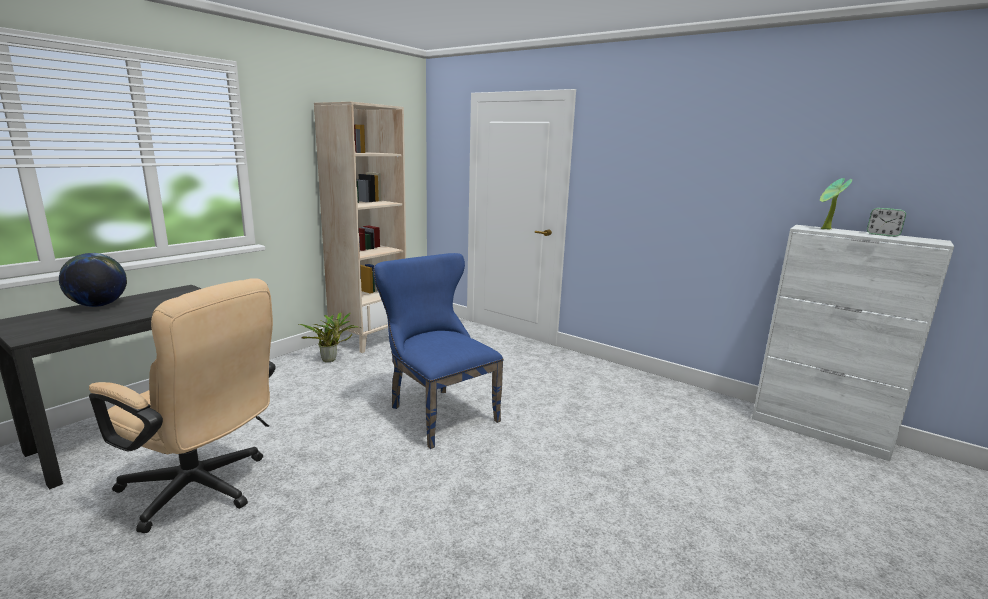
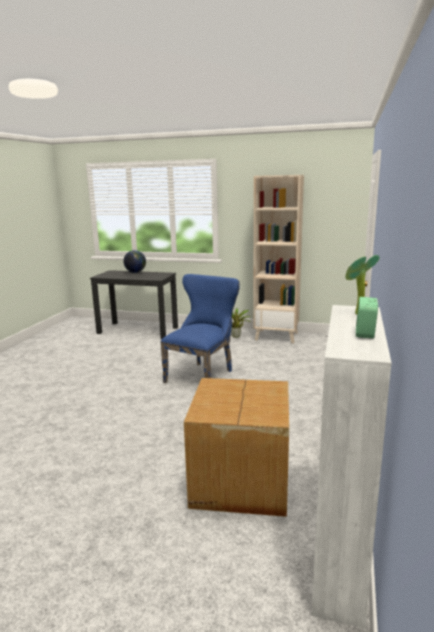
camera: 70 degrees right, 0 degrees up
beige office chair [89,278,276,533] -> none
none -> cardboard box [184,378,289,517]

